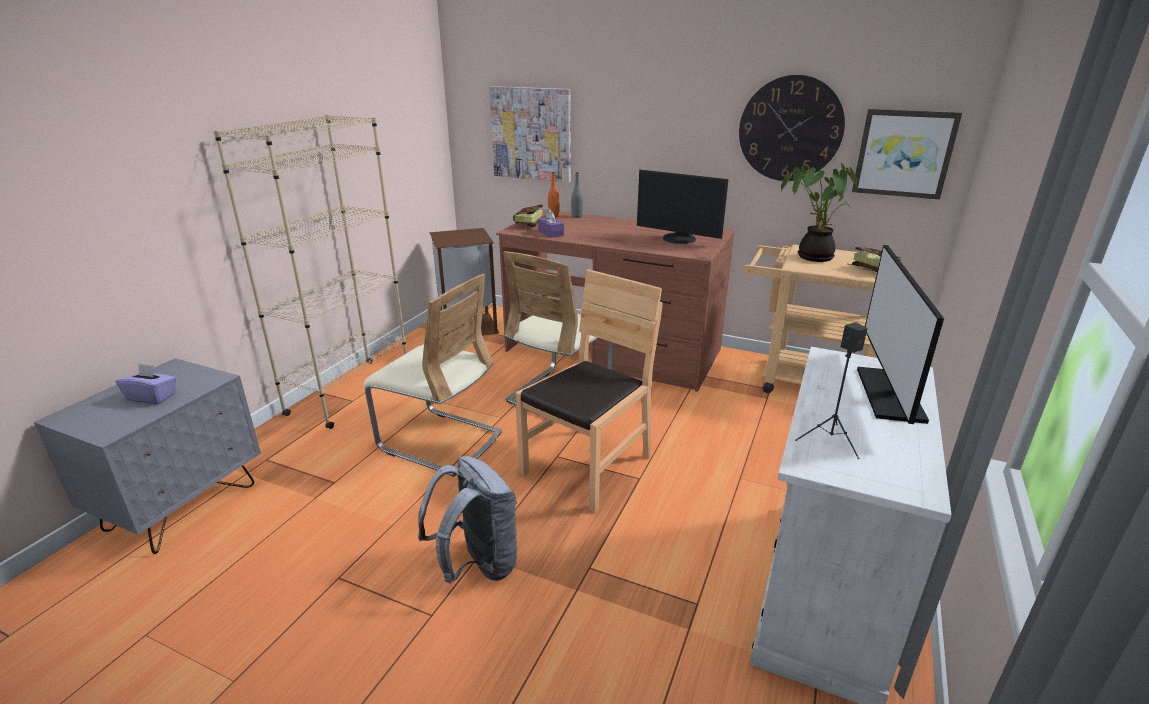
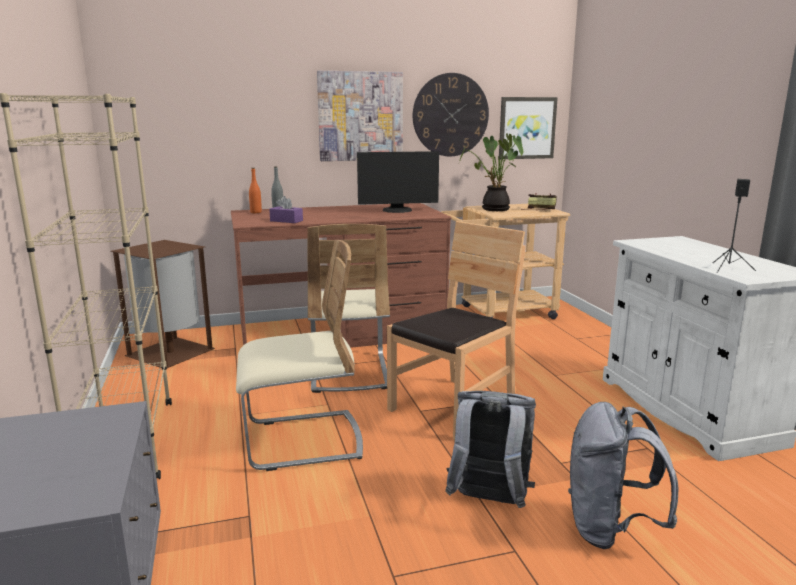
camera: 40 degrees left, 10 degrees down
purple tissue box [116,363,176,404] -> none
picture [489,86,571,183] -> picture moved to [317,71,403,161]
book [513,204,543,231] -> none
brown chair [515,269,663,513] -> brown chair turned 45 degrees clockwise [387,221,526,440]
monitor [857,245,944,424] -> none
none -> grey backpack [568,402,679,549]

